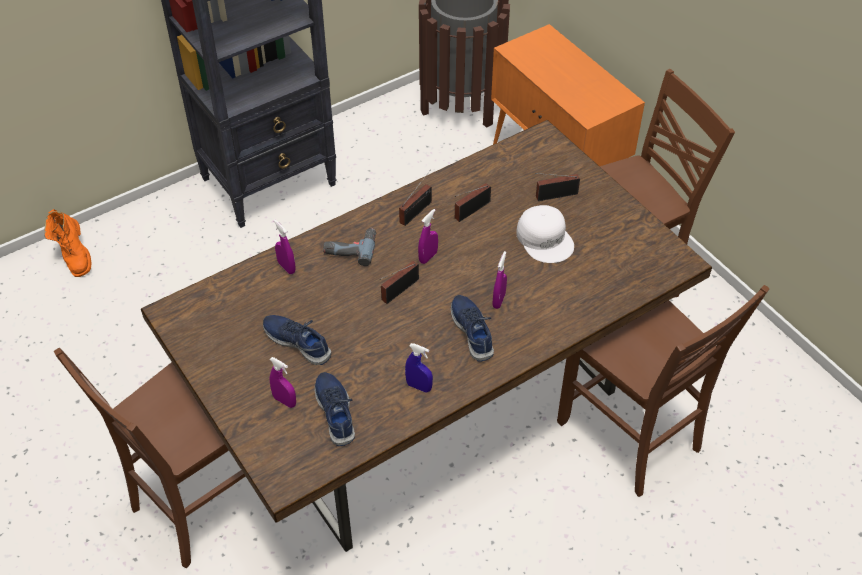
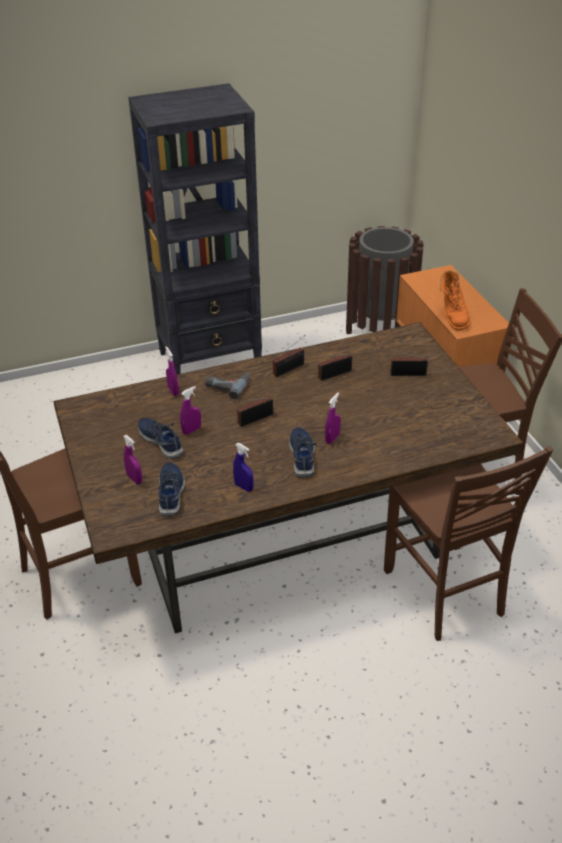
camera: 15 degrees right, 10 degrees down
orange boot [45,209,92,277] -> orange boot moved to [440,269,470,330]
purple spray bottle [418,209,438,264] -> purple spray bottle moved to [180,386,201,435]
white cap [516,205,574,263] -> none

